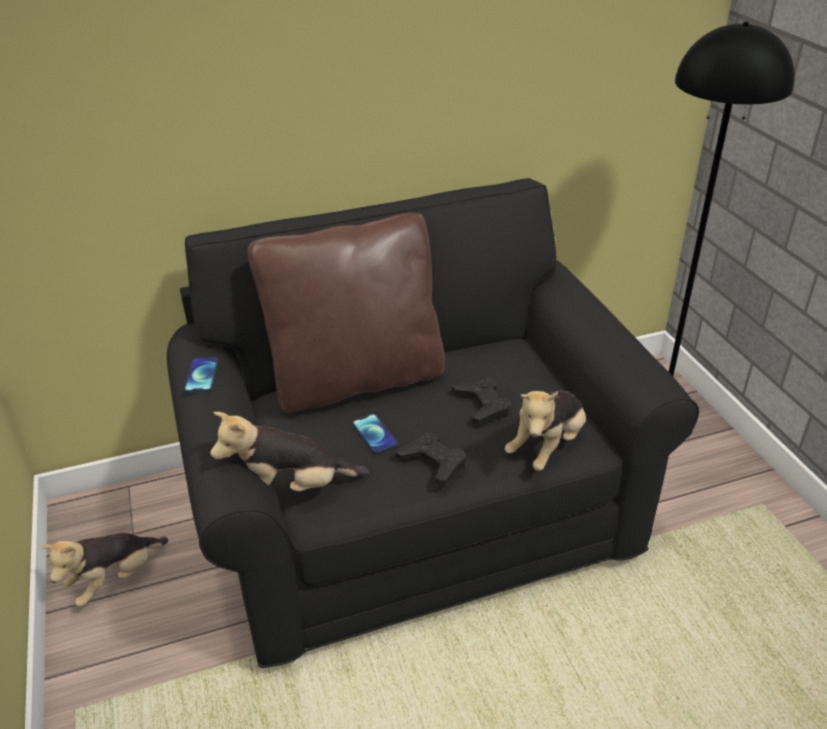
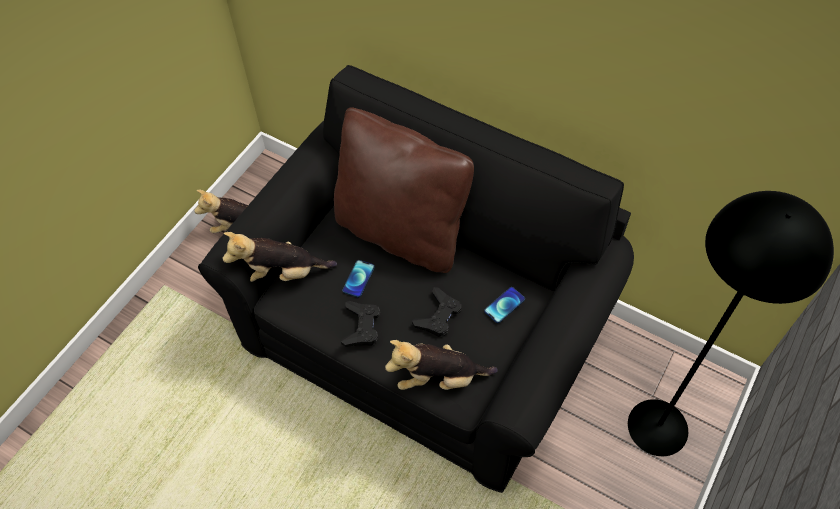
camera: 50 degrees right, 20 degrees up
phone [185,357,218,393] -> phone moved to [484,287,525,323]
plush toy [210,412,369,491] -> plush toy turned 45 degrees counterclockwise [223,232,337,282]

